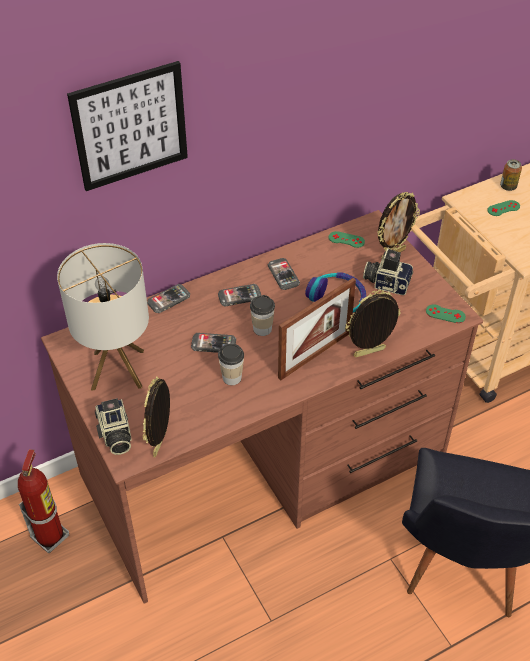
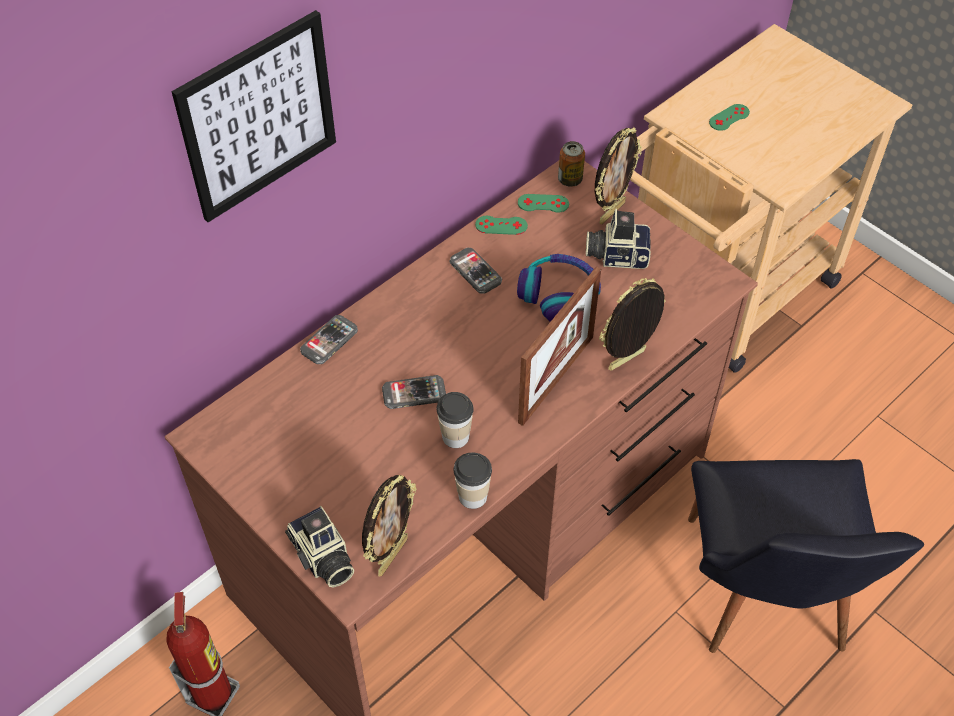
camera: 15 degrees left, 5 degrees up
table lamp [57,243,149,391] -> none
picture frame [143,377,170,457] -> picture frame turned 150 degrees counterclockwise [362,475,416,577]
phone [218,284,261,306] -> none
cup [250,295,275,336] -> cup moved to [454,453,492,509]
green game controller [426,304,466,323] -> green game controller moved to [475,216,528,235]
can [500,159,522,191] -> can moved to [558,141,585,187]

